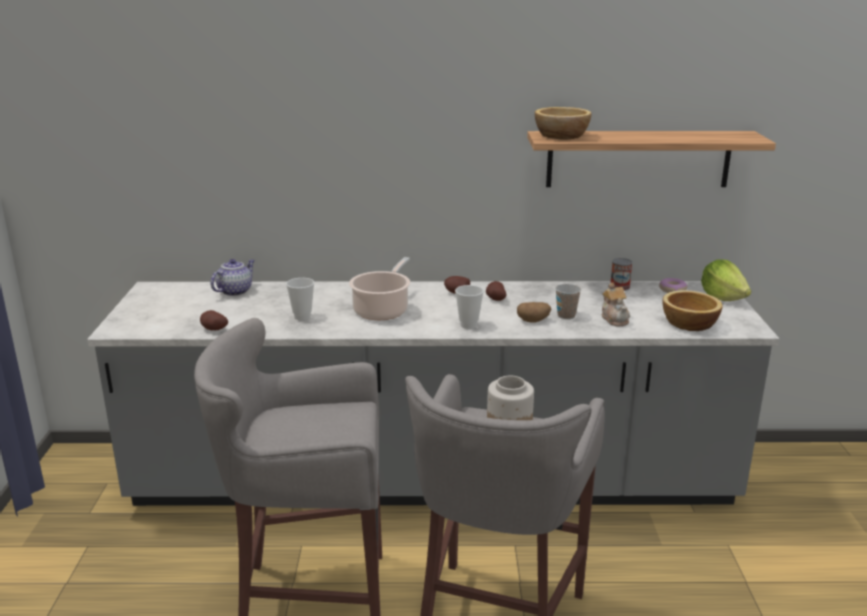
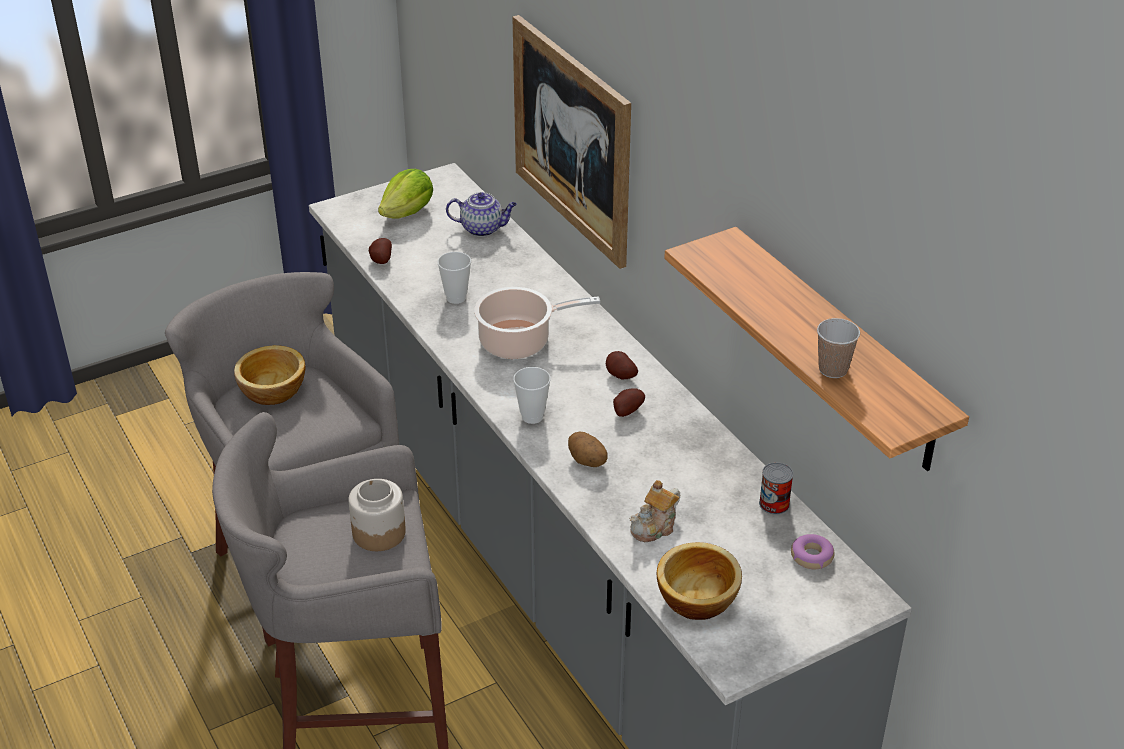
camera: 60 degrees right, 15 degrees up
bowl [535,107,591,140] -> bowl moved to [234,345,306,405]
cup [555,284,581,319] -> cup moved to [817,318,860,378]
lettuce [701,259,751,301] -> lettuce moved to [378,169,433,218]
none -> picture [512,15,631,269]

